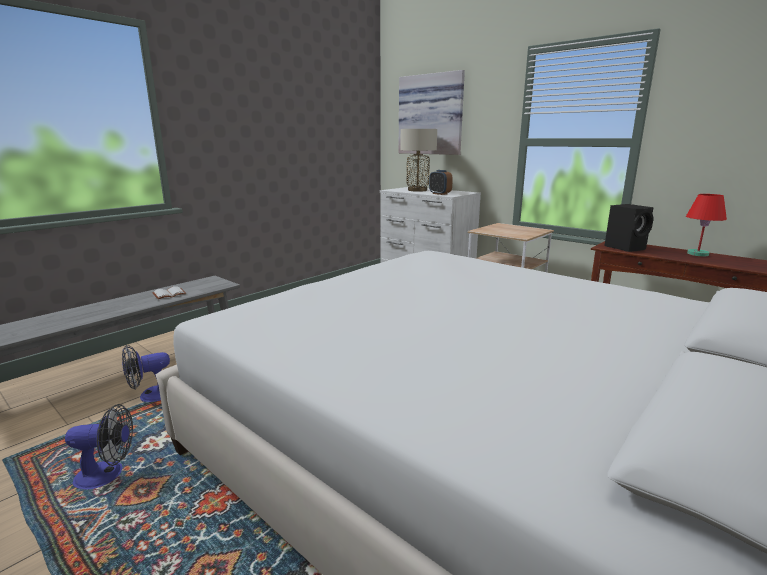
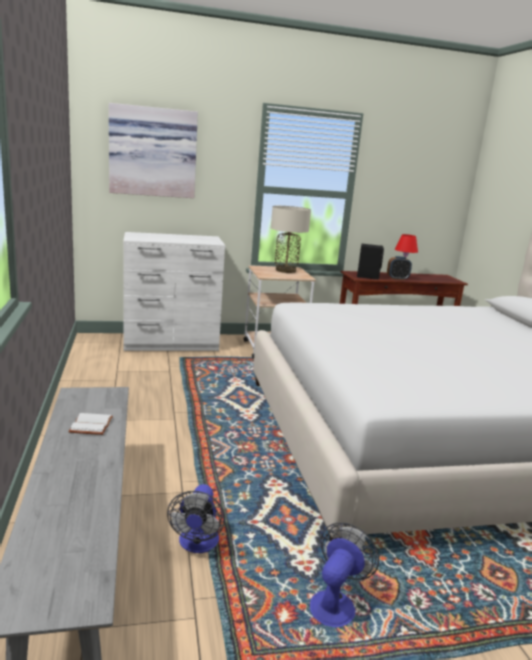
camera: 55 degrees left, 0 degrees up
table lamp [400,129,437,192] -> table lamp moved to [271,206,311,273]
alarm clock [429,170,453,195] -> alarm clock moved to [387,256,412,280]

